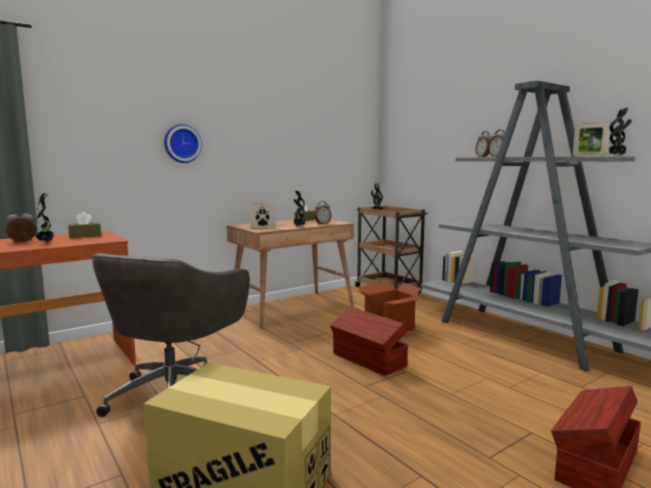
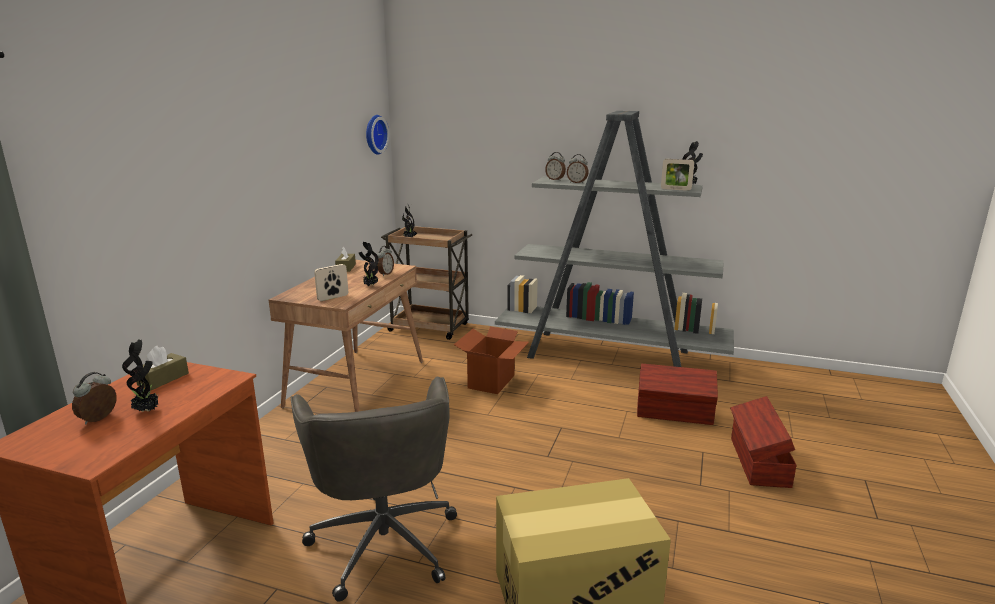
camera: 35 degrees left, 10 degrees up
wall clock [164,124,202,163] -> wall clock moved to [366,115,389,155]
brown storage box [330,307,408,376] -> brown storage box moved to [637,364,718,425]

